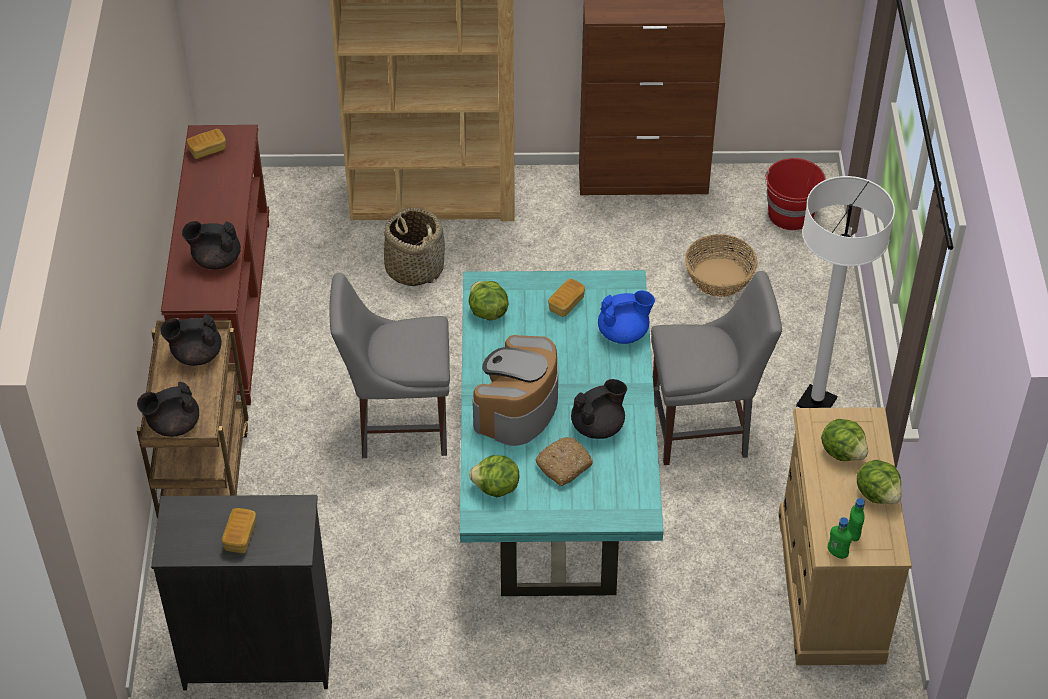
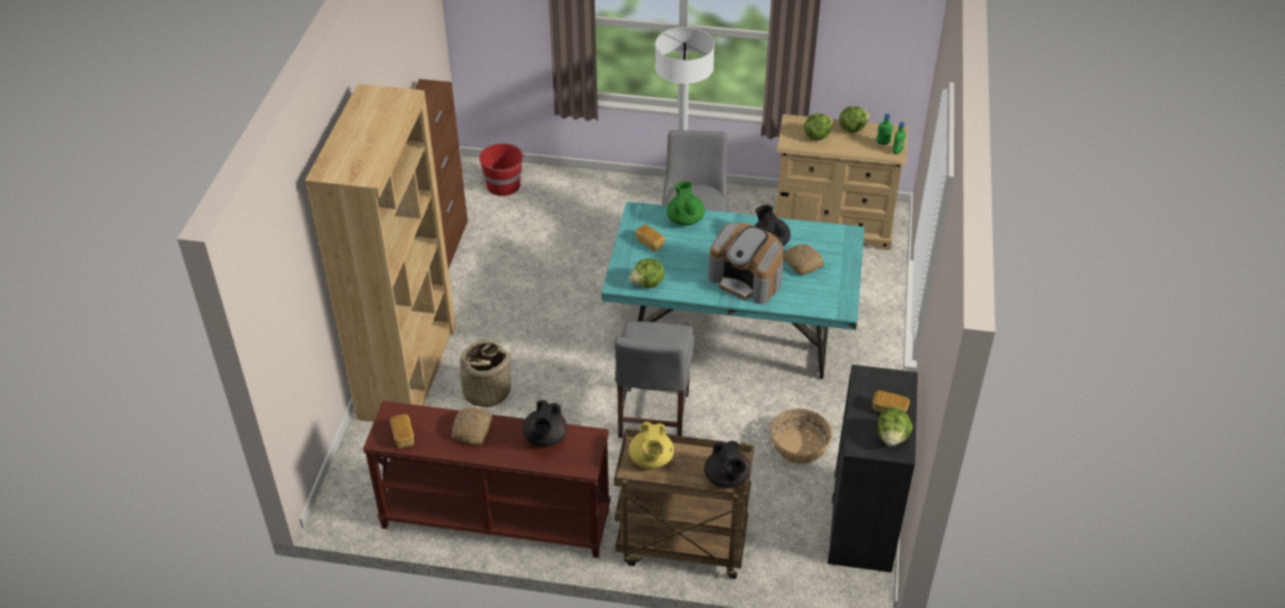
camera: 80 degrees left, 5 degrees down
black teapot [160,314,222,366] -> yellow teapot [629,422,674,469]
lettuce [469,455,520,497] -> lettuce moved to [877,408,913,446]
blue teapot [598,290,655,344] -> green teapot [667,181,705,226]
basket [685,234,758,297] -> basket moved to [770,408,833,464]
none -> bread [452,407,492,445]

